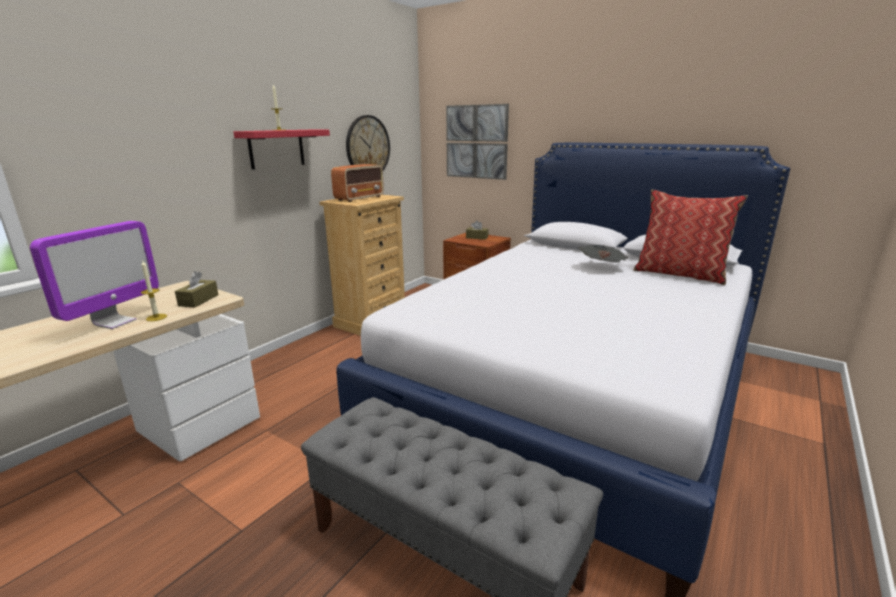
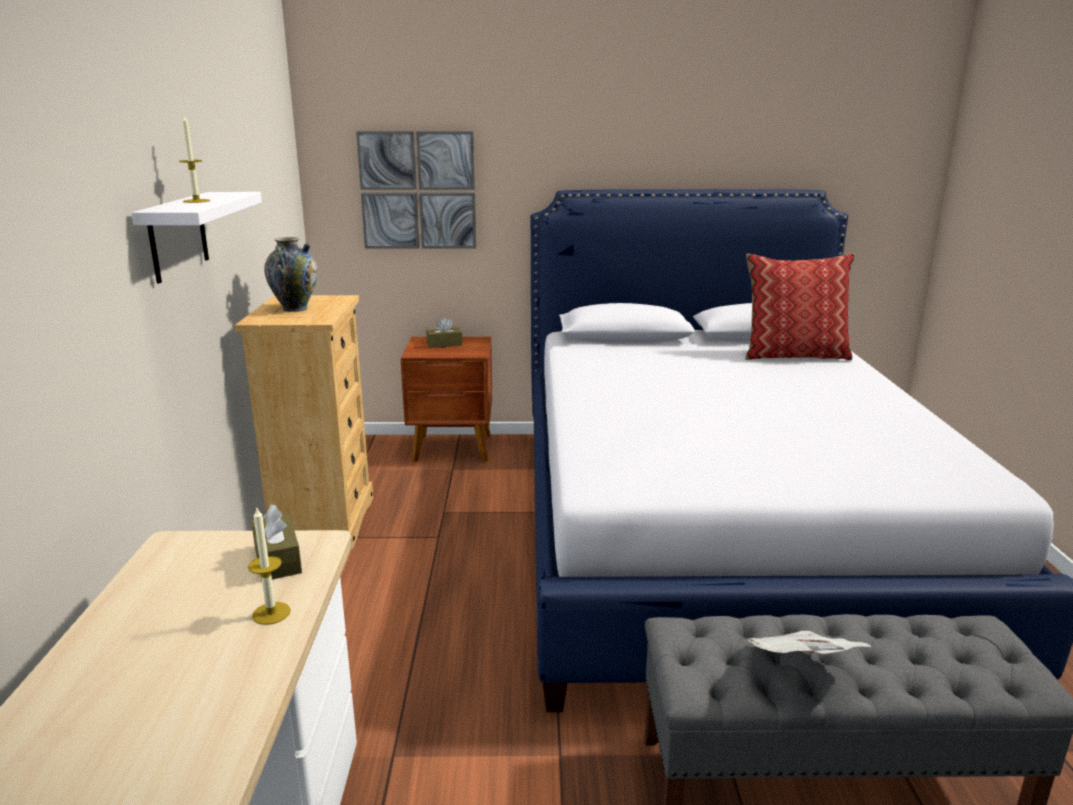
camera: 35 degrees left, 0 degrees up
monitor [30,221,159,329] -> none
red shelf [233,130,330,170] -> white shelf [132,192,262,284]
radio [331,164,384,202] -> vase [264,237,318,312]
wall clock [346,115,390,171] -> none
newspaper [578,245,629,263] -> newspaper moved to [748,631,872,655]

